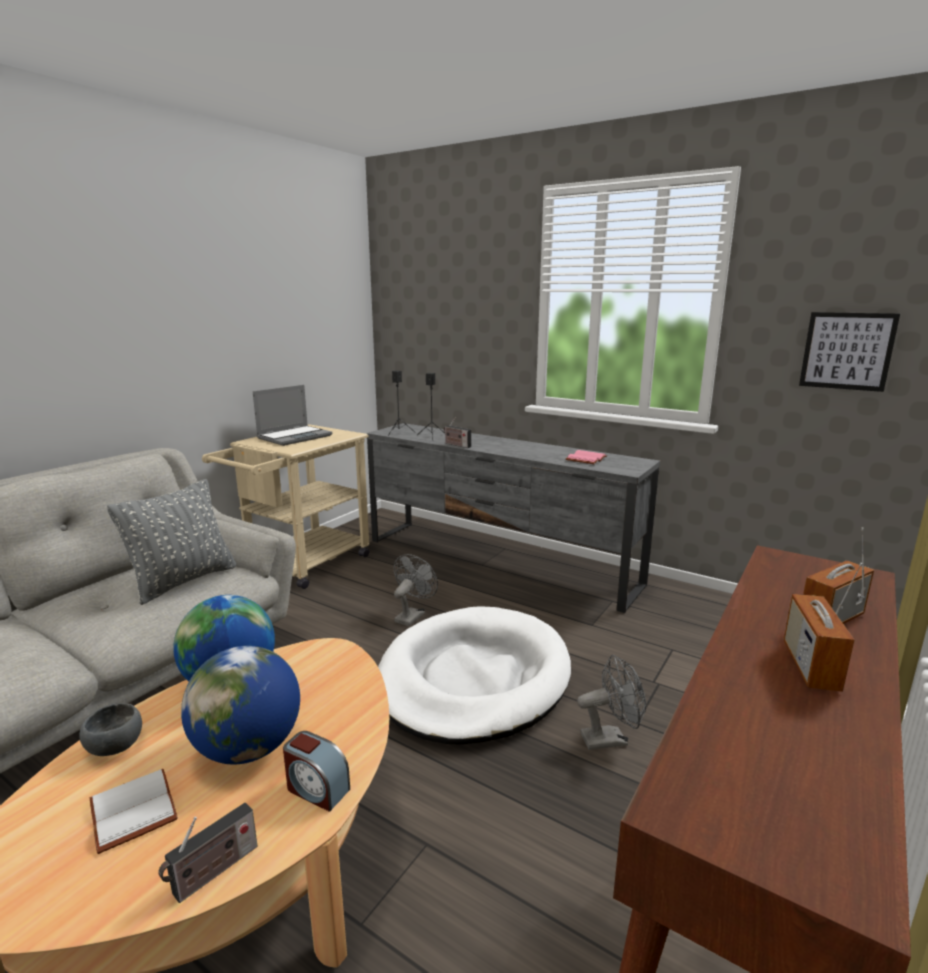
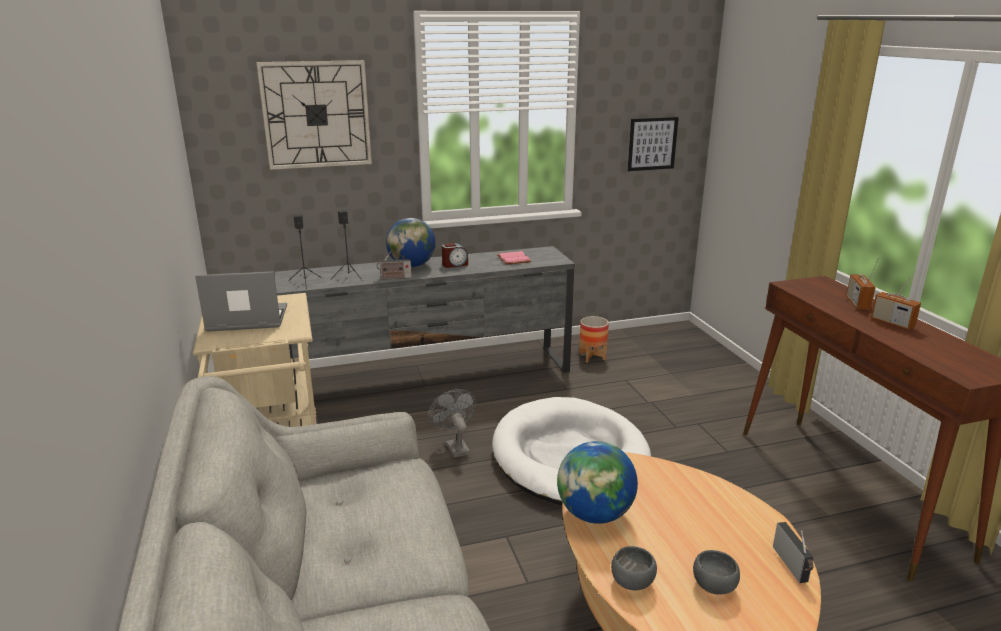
camera: 50 degrees left, 5 degrees up
white book [90,769,178,854] -> grey bowl [693,550,740,595]
grey pillow [107,479,236,605] -> none
globe [181,646,300,765] -> globe moved to [386,218,436,267]
laptop [253,385,332,446] -> laptop turned 90 degrees counterclockwise [195,271,287,332]
alarm clock [283,731,350,812] -> alarm clock moved to [442,243,468,268]
grey fan [577,655,646,750] -> none
none -> wall clock [256,60,372,170]
none -> planter [579,316,609,362]

